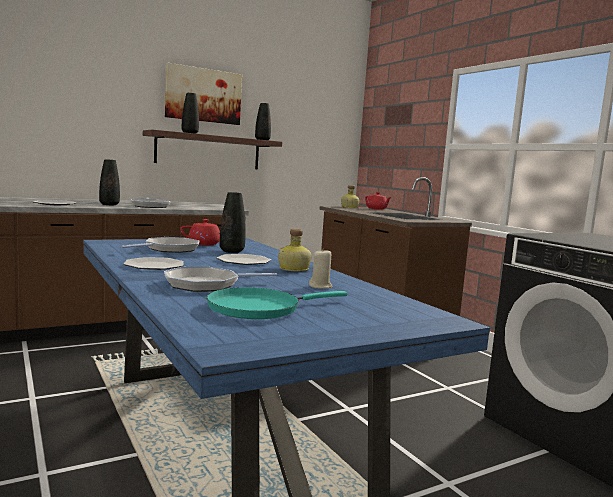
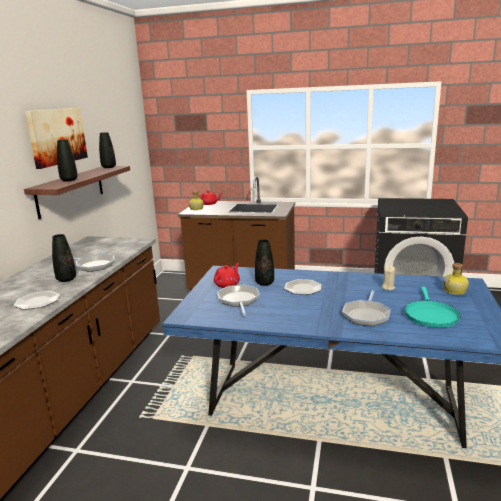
camera: 45 degrees left, 10 degrees up
plate [124,257,184,270] -> none
bottle [278,229,312,272] -> bottle moved to [443,263,469,295]

